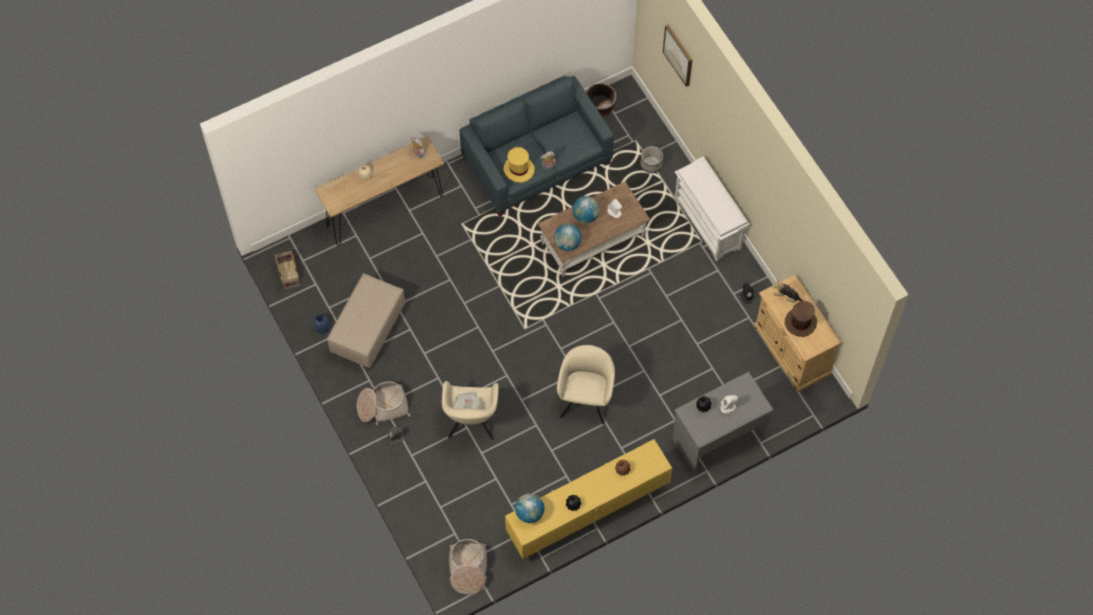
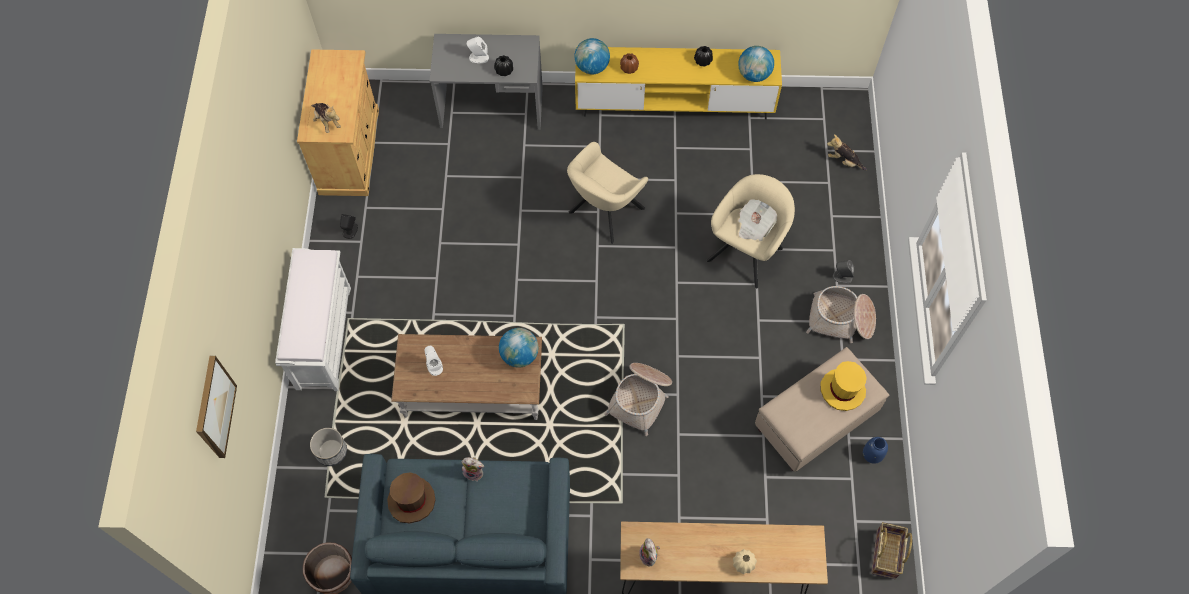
camera: 150 degrees left, 0 degrees up
basket [449,539,487,594] -> basket moved to [604,363,672,436]
yellow hat [504,147,535,183] -> yellow hat moved to [820,361,867,411]
globe [572,196,600,223] -> globe moved to [574,38,610,74]
brown hat [785,301,817,337] -> brown hat moved to [387,473,435,523]
none -> plush toy [827,134,867,170]

